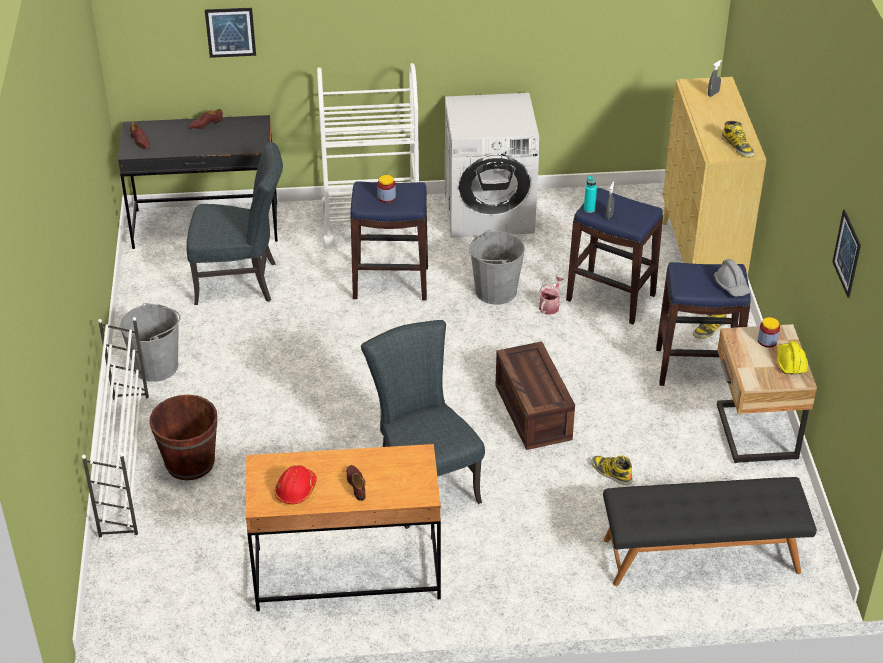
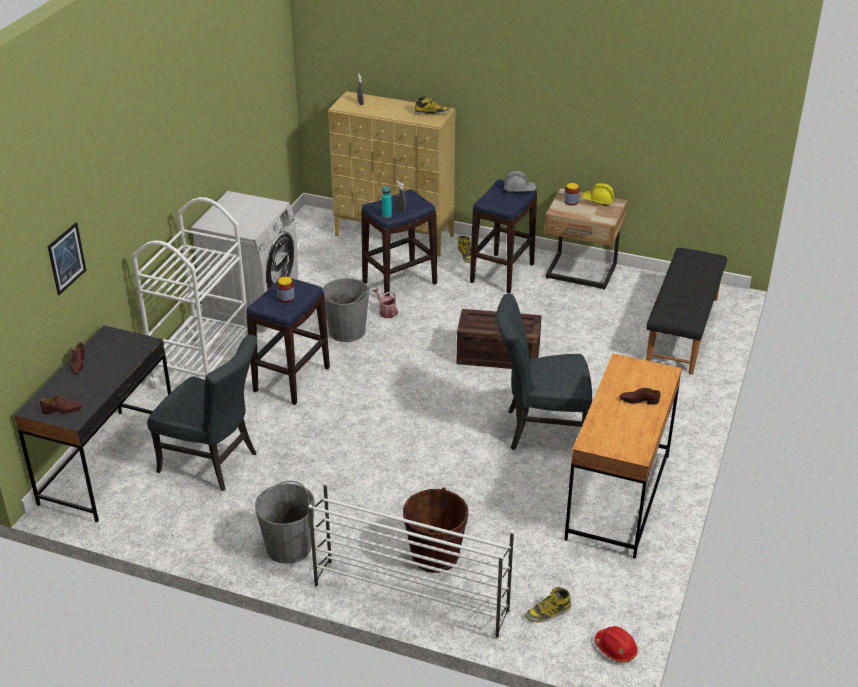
camera: 65 degrees left, 5 degrees down
grey chair [187,142,283,305] -> grey chair turned 90 degrees clockwise [147,335,257,491]
red hard hat [275,465,317,504] -> red hard hat moved to [594,626,638,663]
boot [591,456,633,485] -> boot moved to [525,587,571,622]
picture [832,209,861,298] -> none

